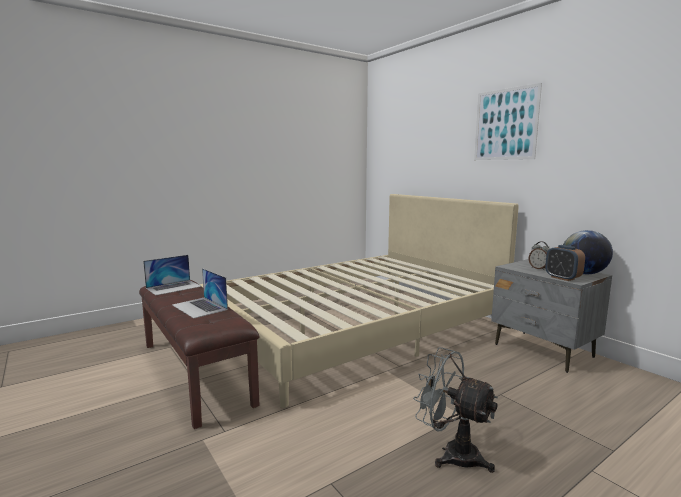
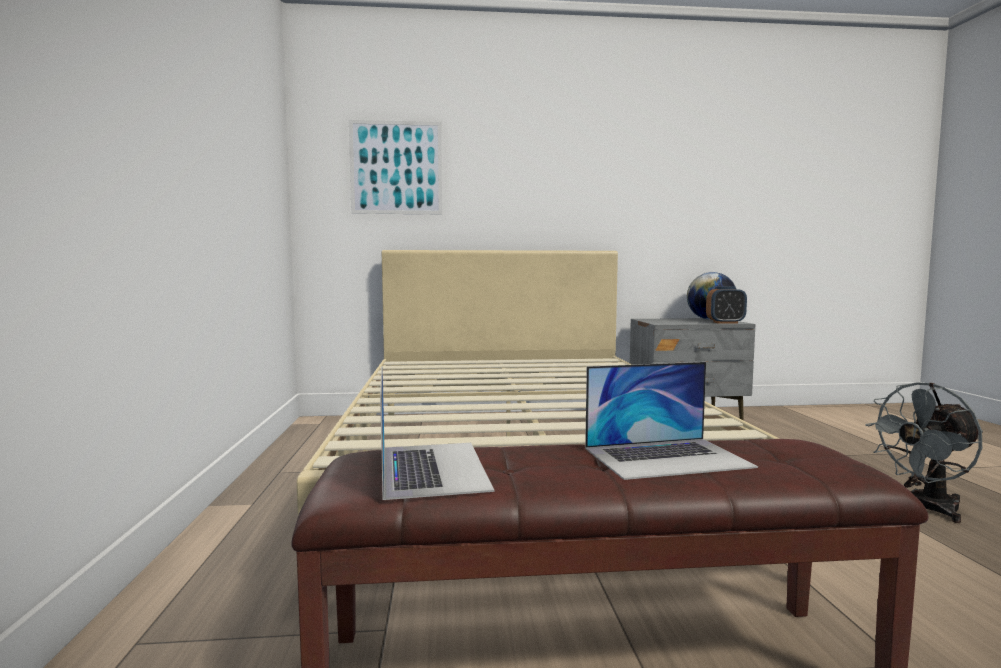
camera: 60 degrees left, 5 degrees down
picture [474,83,542,160] -> picture moved to [349,120,442,214]
alarm clock [529,241,550,270] -> none

